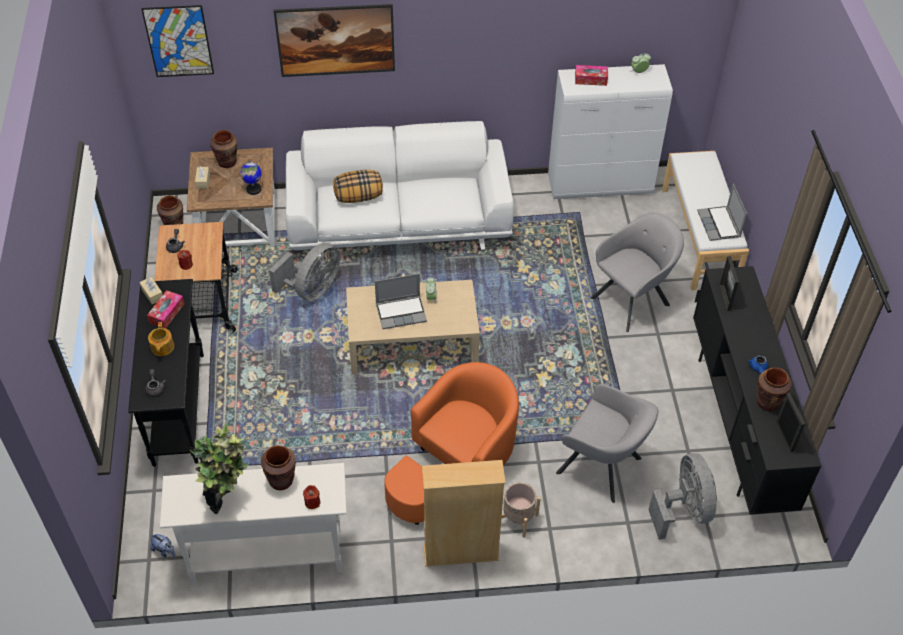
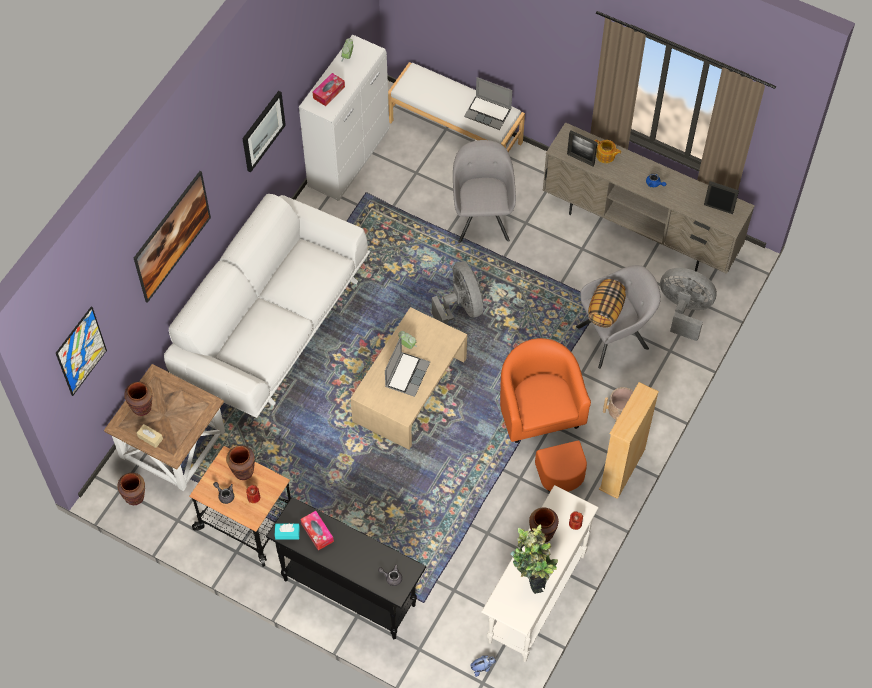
camera: 55 degrees left, 10 degrees up
beige tissue box [139,277,163,304] -> turquoise tissue box [275,524,300,540]
teapot [148,322,174,356] -> teapot moved to [595,139,621,163]
globe [240,159,262,195] -> none
grey fan [269,243,340,301] -> grey fan moved to [432,261,483,325]
pillow [333,170,383,203] -> pillow moved to [588,279,626,328]
black tv stand [693,266,821,514] -> beige tv stand [542,122,755,274]
brown vase [757,367,792,411] -> brown vase moved to [226,445,255,480]
none -> picture [242,91,286,172]

